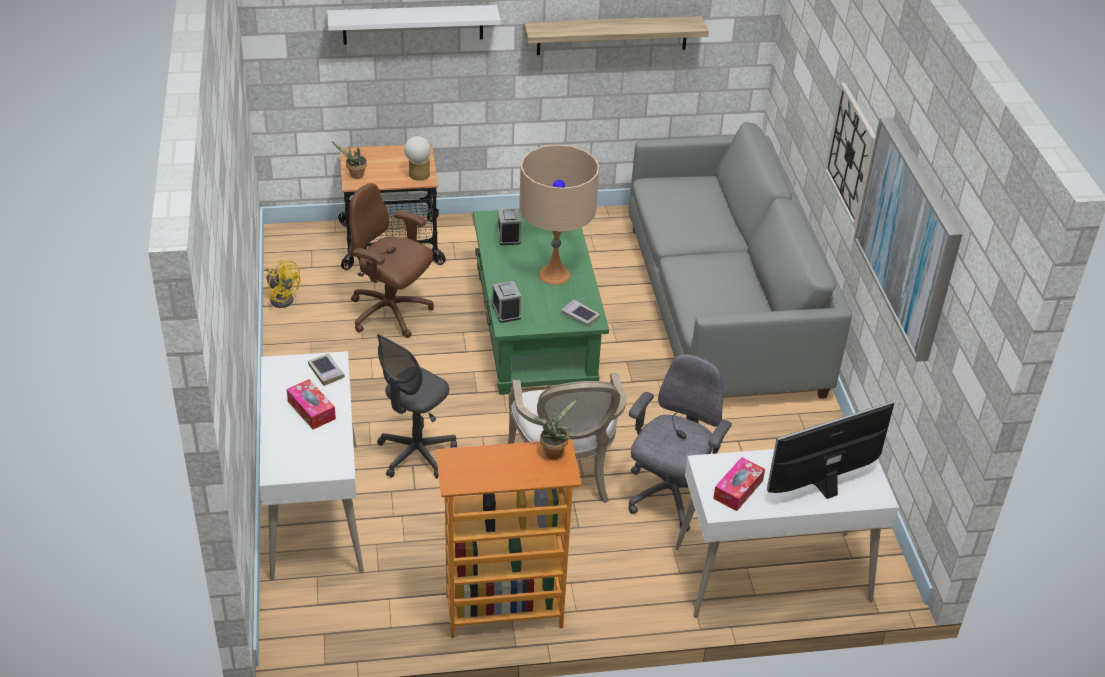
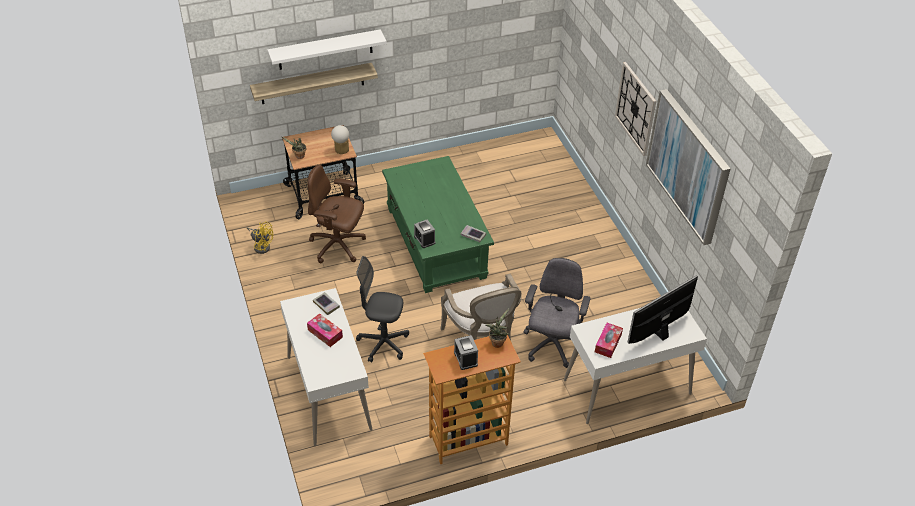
camera: 10 degrees left, 5 degrees up
grey office chair [377,334,457,479] -> grey office chair turned 75 degrees clockwise [356,256,409,363]
alarm clock [497,208,521,245] -> alarm clock moved to [454,335,478,370]
beige table lamp [519,145,599,285] -> none
shelf [524,16,709,55] -> shelf moved to [250,63,378,104]
grey sofa [629,122,852,399] -> none

